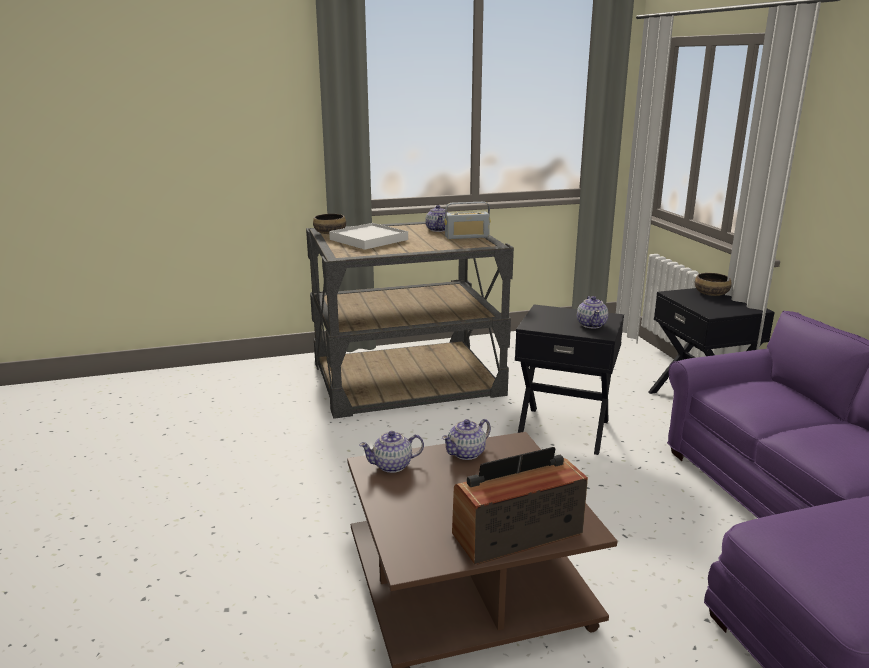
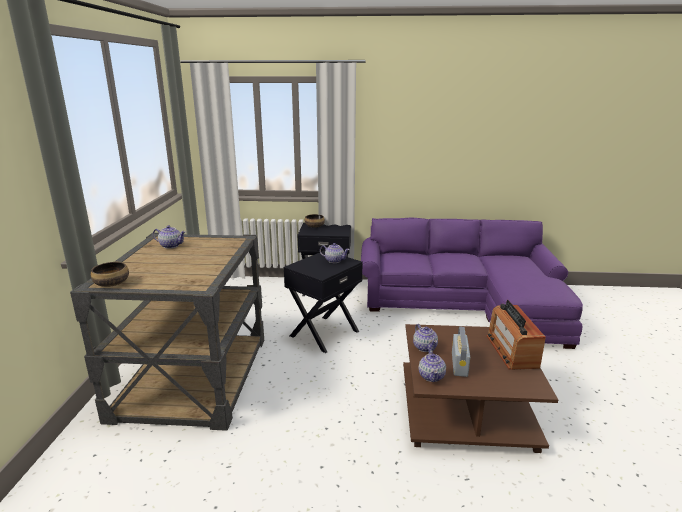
camera: 70 degrees left, 0 degrees up
white tray [329,223,408,250] -> none
radio [445,202,490,239] -> radio moved to [452,326,470,377]

